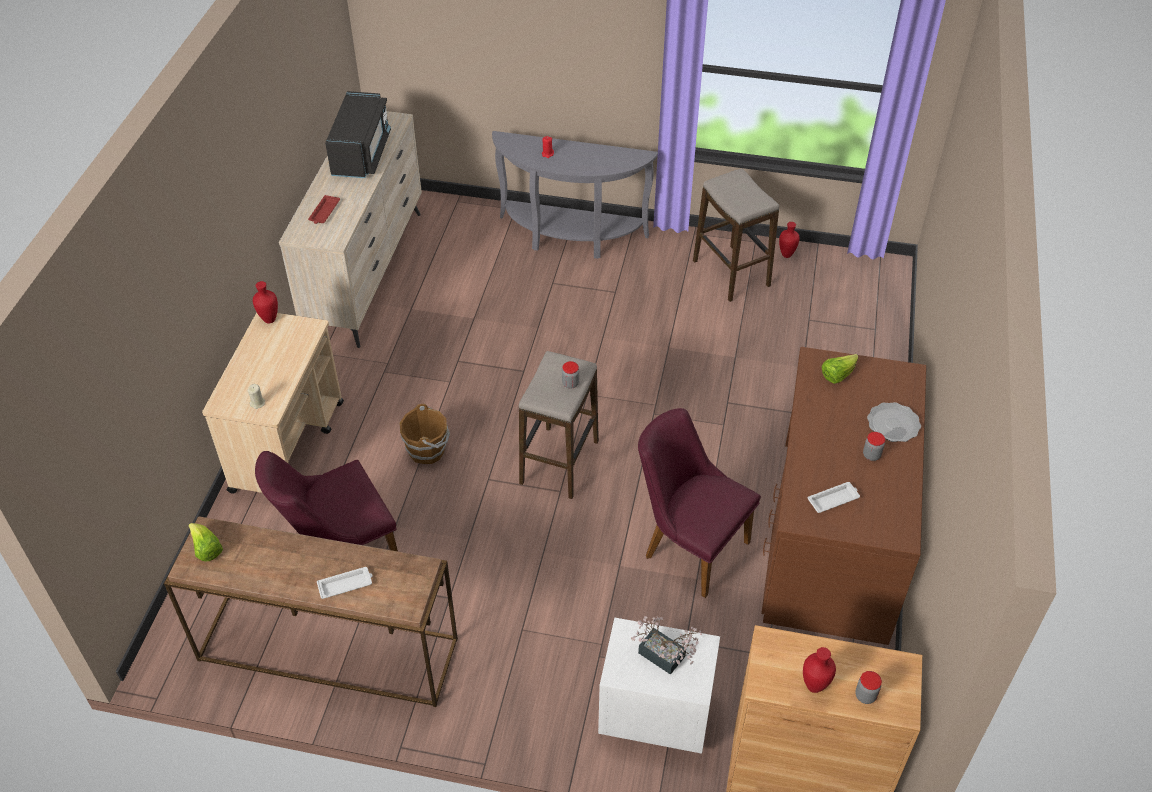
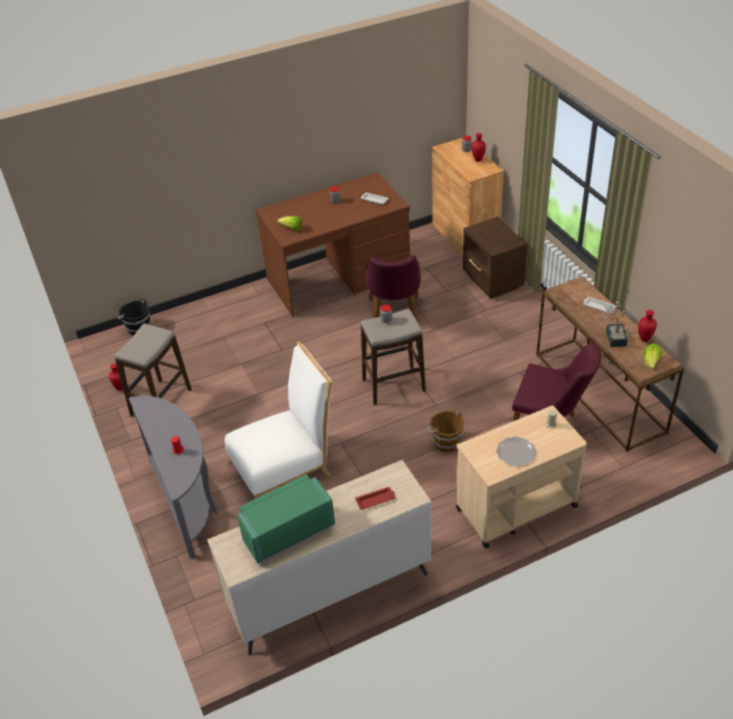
camera: 125 degrees left, 5 degrees down
red vase [253,281,278,324] -> red vase moved to [638,310,657,342]
black microwave [325,91,391,178] -> green microwave [237,474,335,564]
white nightstand [598,618,720,754] -> brown nightstand [463,217,527,299]
potted plant [631,616,702,675] -> potted plant moved to [601,302,633,347]
plate [867,402,921,442] -> plate moved to [496,437,536,467]
none -> black bucket [117,298,151,336]
none -> white chair [225,341,332,499]

